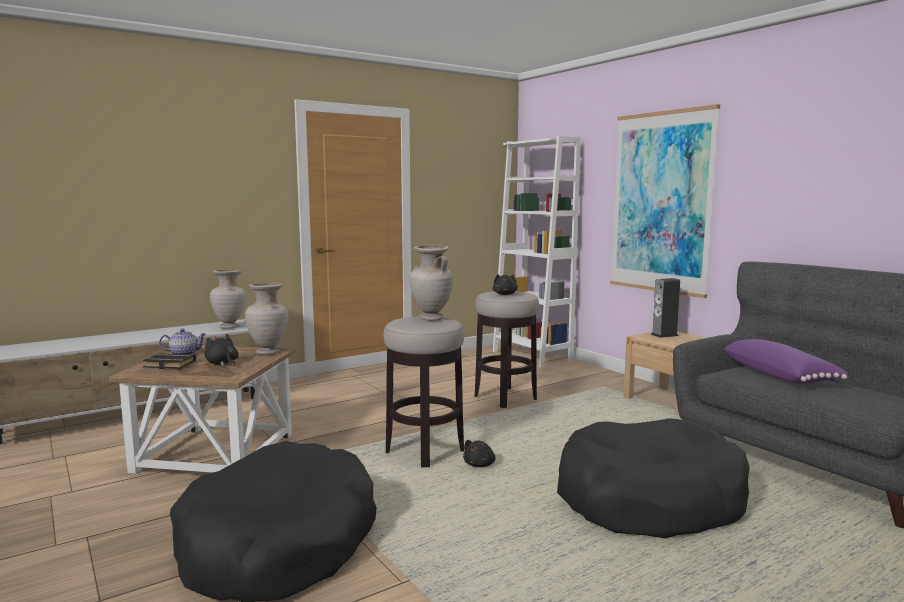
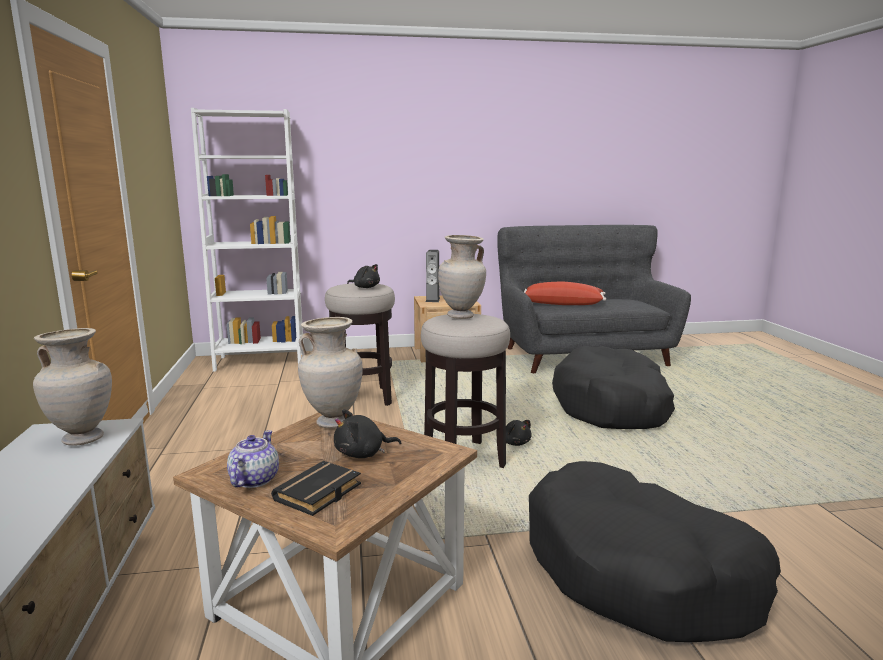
camera: 65 degrees left, 5 degrees up
picture [610,104,720,298] -> none
purple pillow [724,339,849,384] -> red pillow [524,282,606,305]

